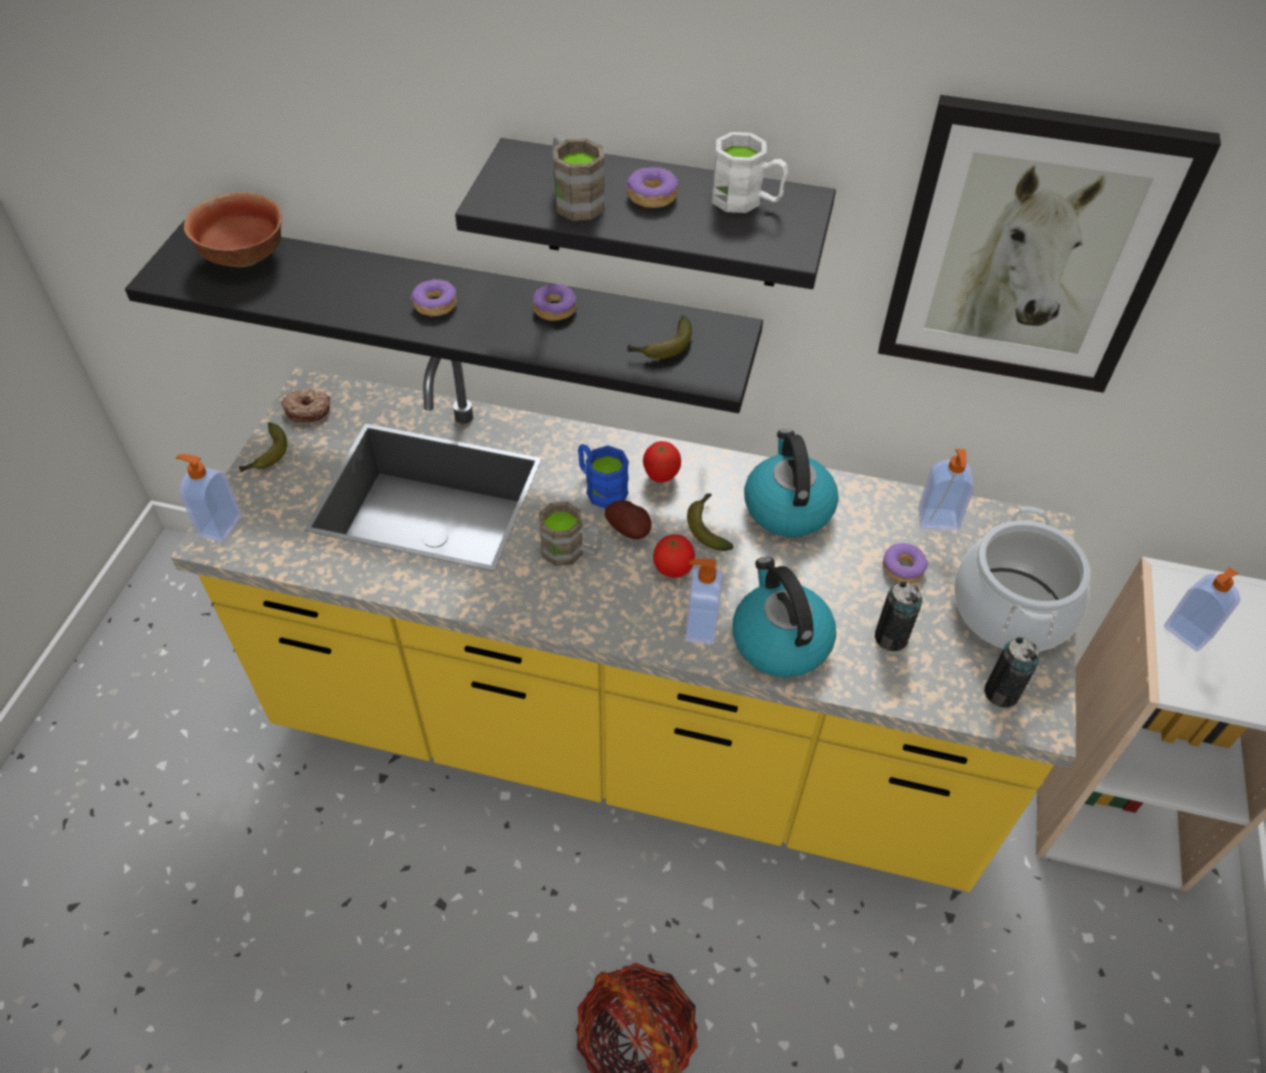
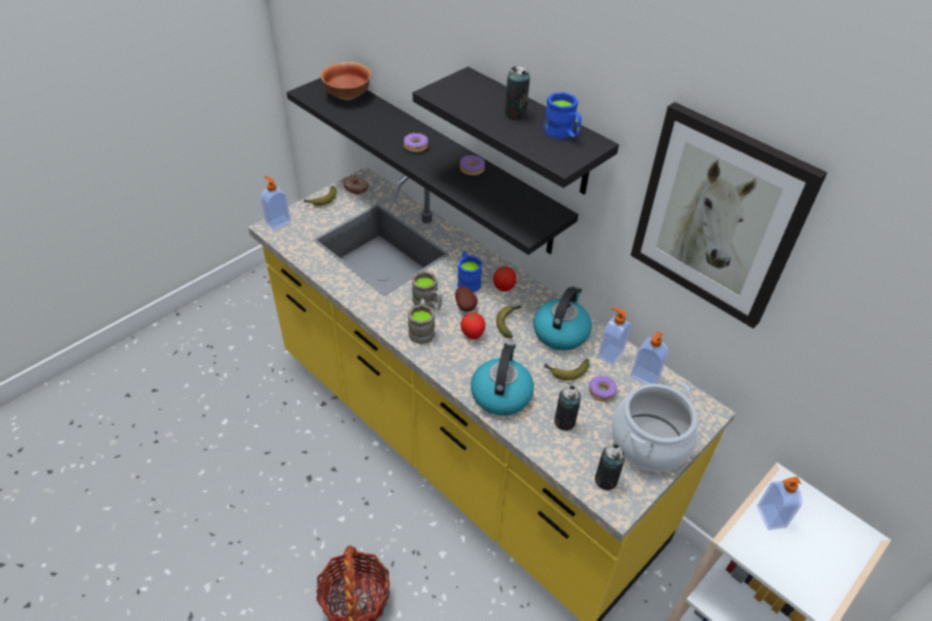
camera: 30 degrees right, 5 degrees down
brown mug [552,135,605,221] -> brown mug moved to [408,299,435,344]
donut [626,166,678,208] -> can [505,66,530,121]
banana [627,315,692,359] -> banana moved to [544,359,590,380]
soap dispenser [686,559,723,645] -> soap dispenser moved to [598,307,631,365]
white mug [712,132,788,213] -> blue mug [543,92,582,139]

